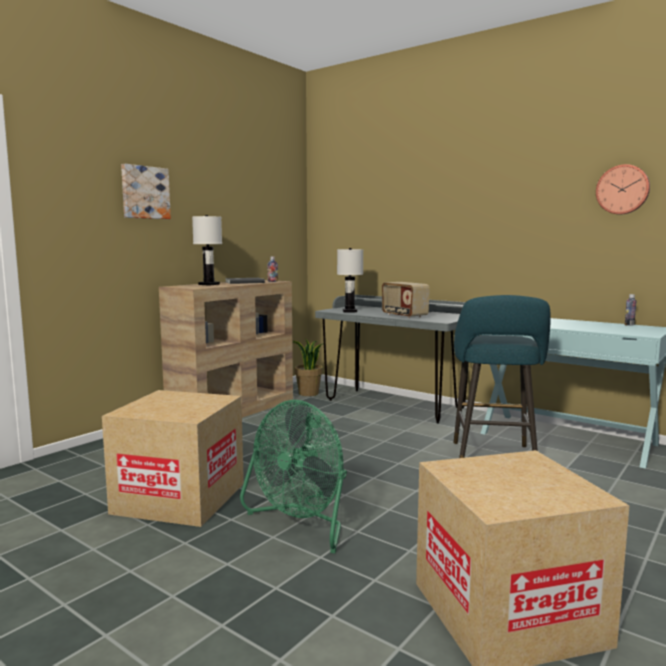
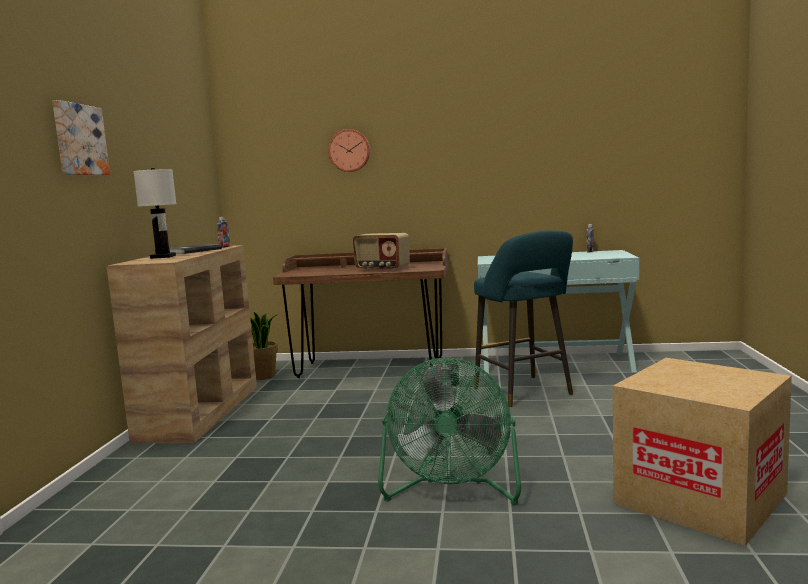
camera: 30 degrees left, 0 degrees up
cardboard box [102,390,244,527] -> none
grey desk [315,295,469,423] -> brown desk [273,248,448,378]
white table lamp [337,248,363,312] -> none
wall clock [596,164,650,215] -> wall clock moved to [328,129,370,172]

